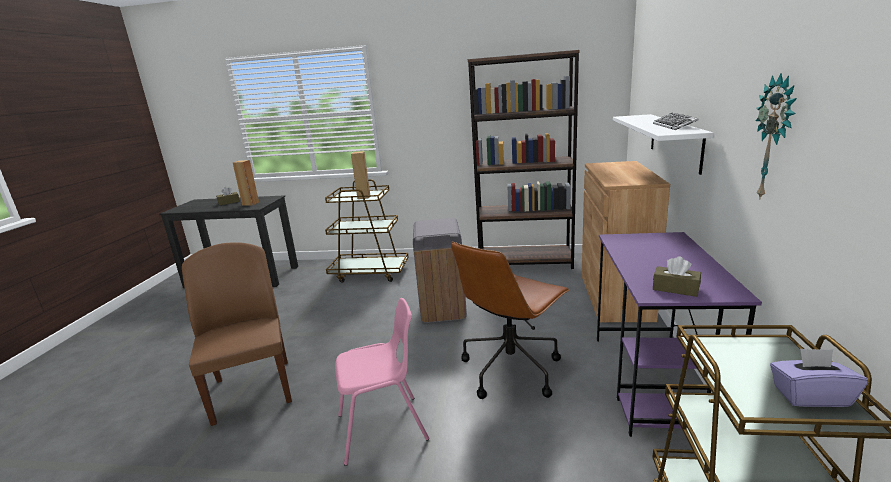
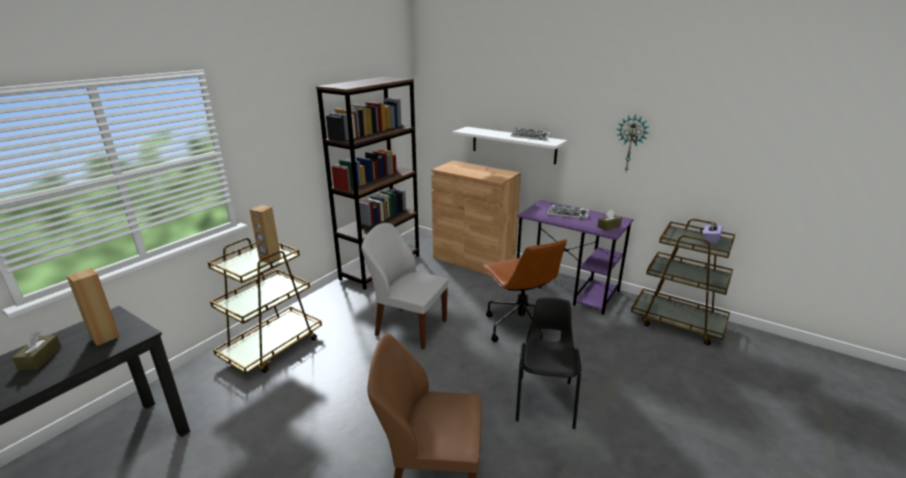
camera: 65 degrees left, 5 degrees up
pink chair [335,298,429,466] -> black chair [516,297,581,429]
grey trash can [413,218,467,323] -> white chair [361,223,448,349]
none -> keyboard [548,204,589,219]

